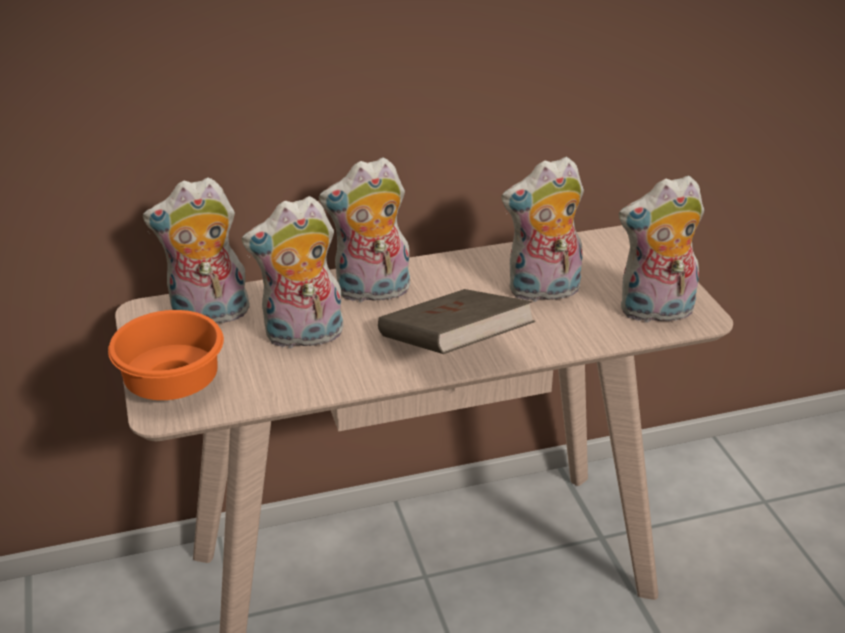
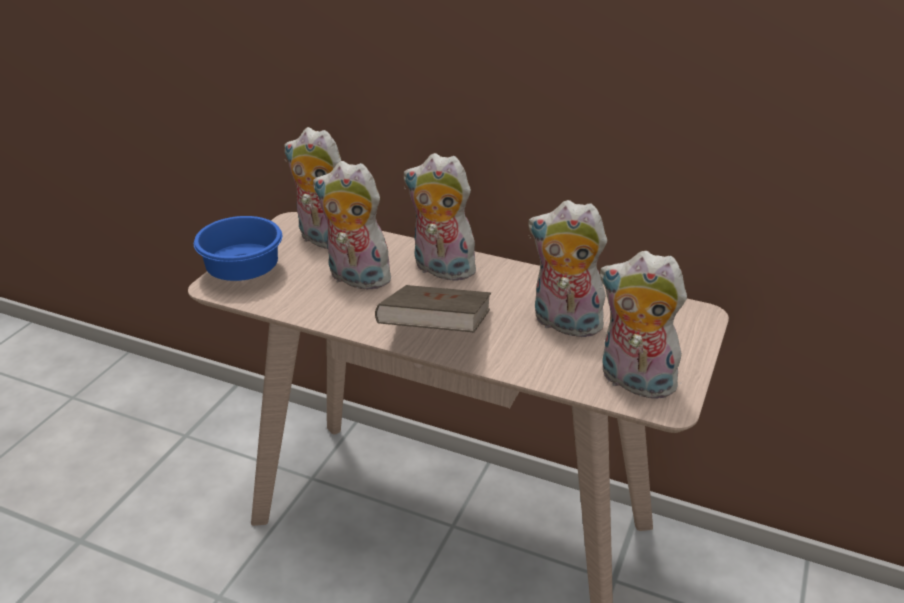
camera: 40 degrees right, 0 degrees up
orange bowl [108,310,224,400] -> blue bowl [194,216,282,281]

